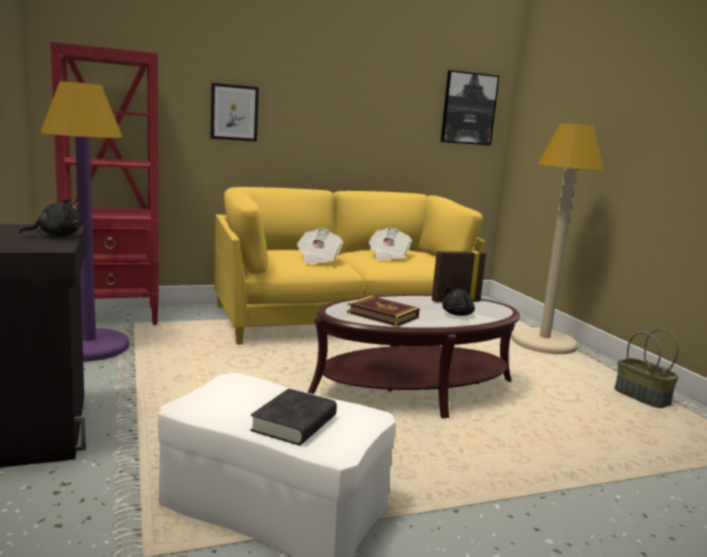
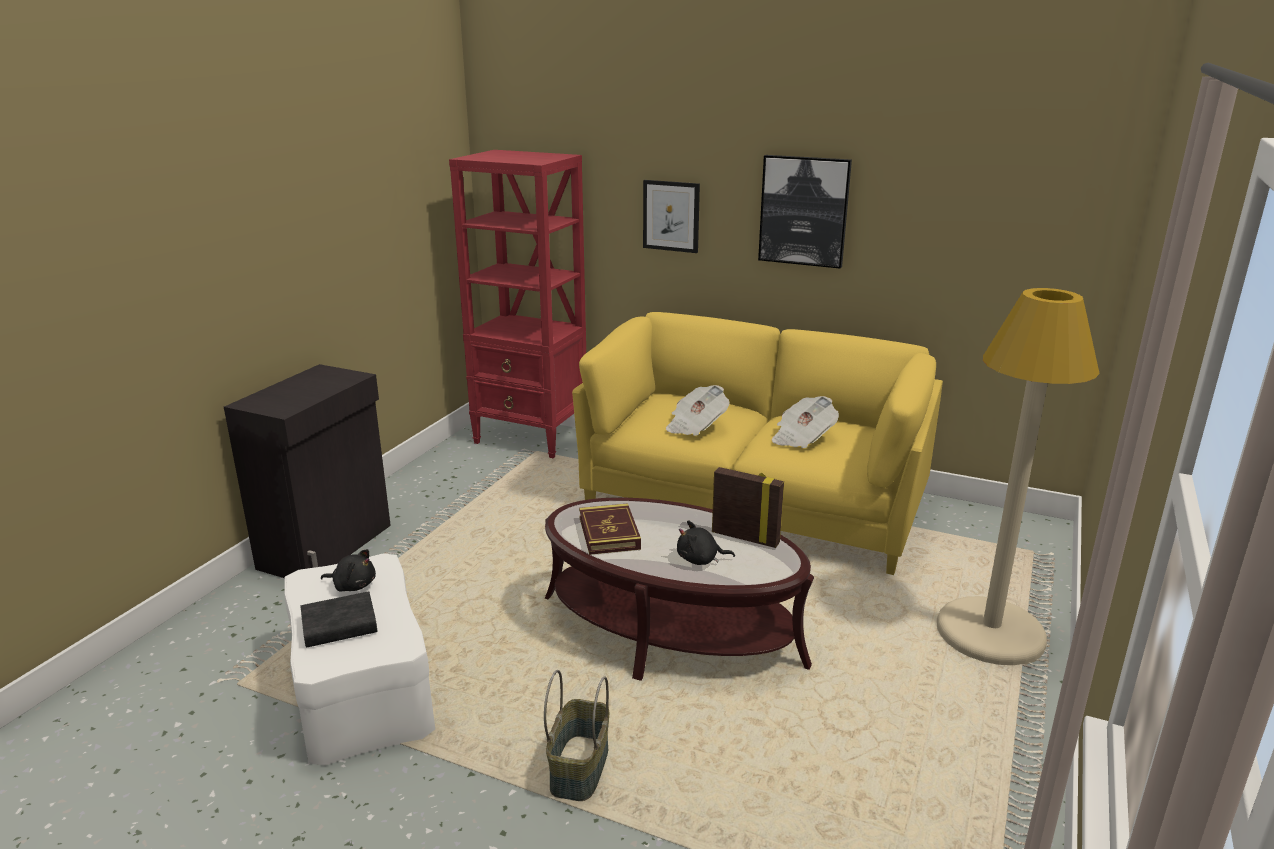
camera: 45 degrees right, 10 degrees up
black plush toy [19,199,82,236] -> black plush toy moved to [321,549,376,592]
purple floor lamp [40,82,129,361] -> none
picture [441,70,499,145] -> picture moved to [758,155,852,269]
basket [614,329,679,408] -> basket moved to [544,670,609,801]

